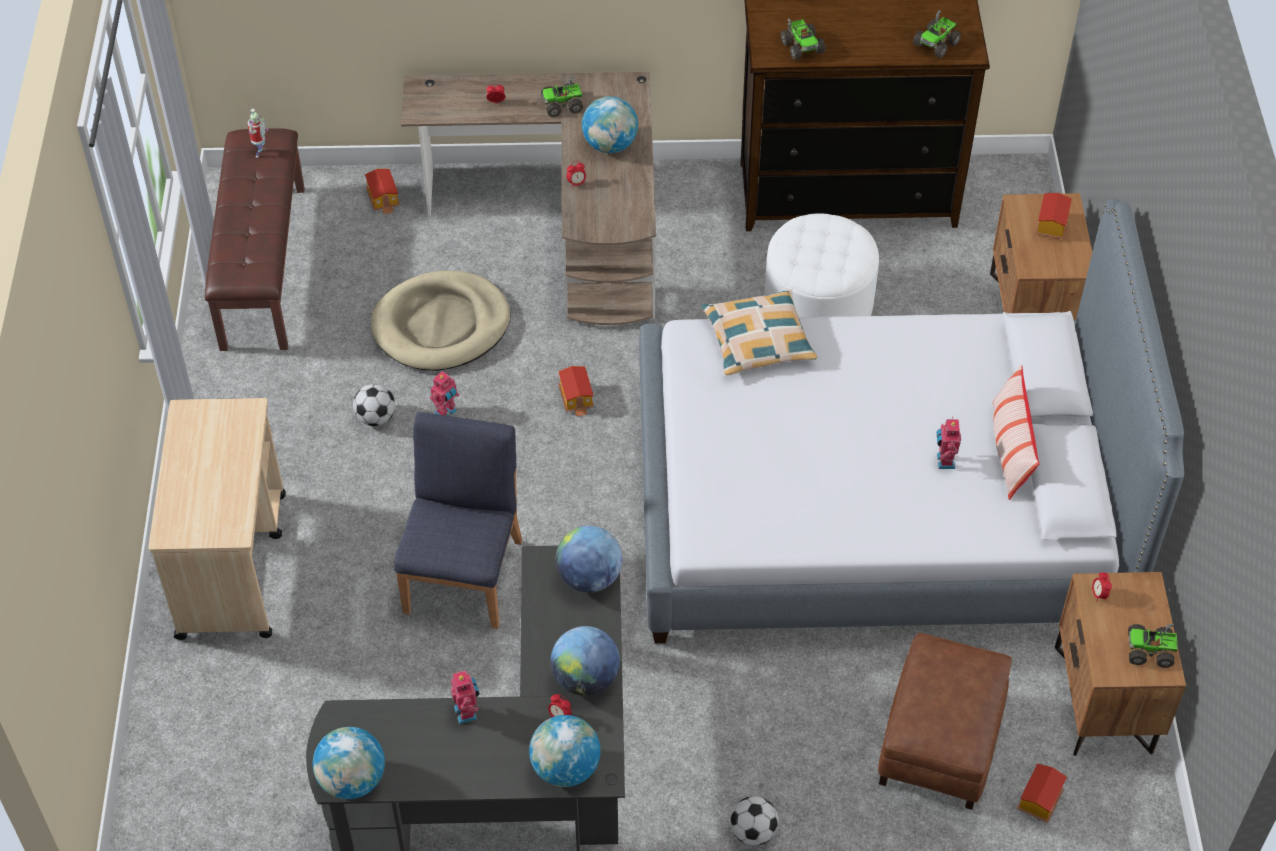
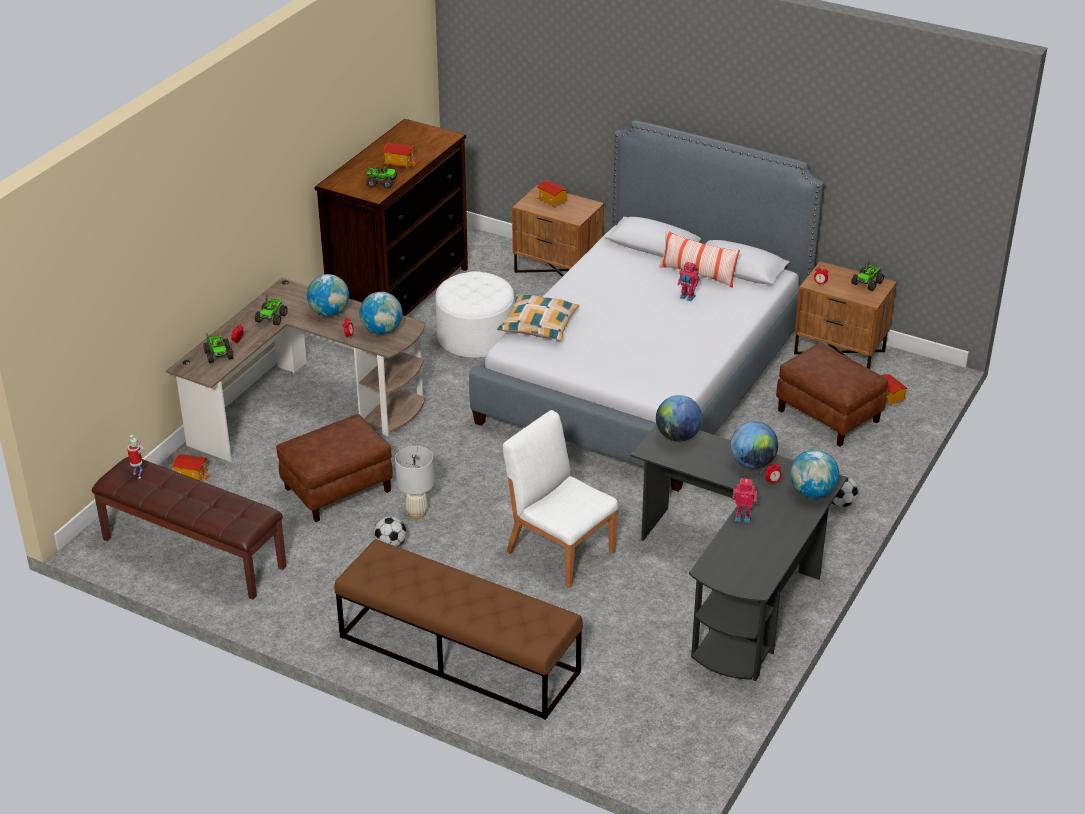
camera: 60 degrees left, 15 degrees down
beige cart [148,398,286,640] -> brown bench [334,539,583,720]
globe [313,727,385,799] -> globe moved to [360,292,402,334]
beige dog bed [371,270,511,371] -> brown ottoman [276,414,392,522]
blue chair [394,412,522,629] -> white chair [503,410,618,588]
toy robot [430,371,460,416] -> white table lamp [395,446,434,519]
toy house [558,366,594,417] -> toy house moved to [383,143,417,169]
toy truck [913,10,961,58] -> toy truck moved to [203,333,234,363]

